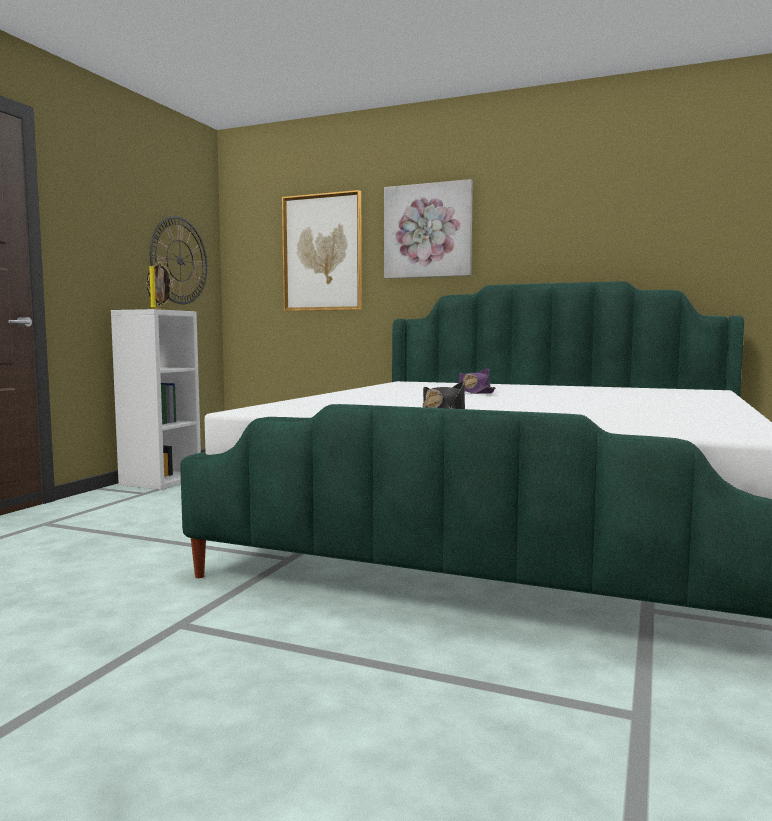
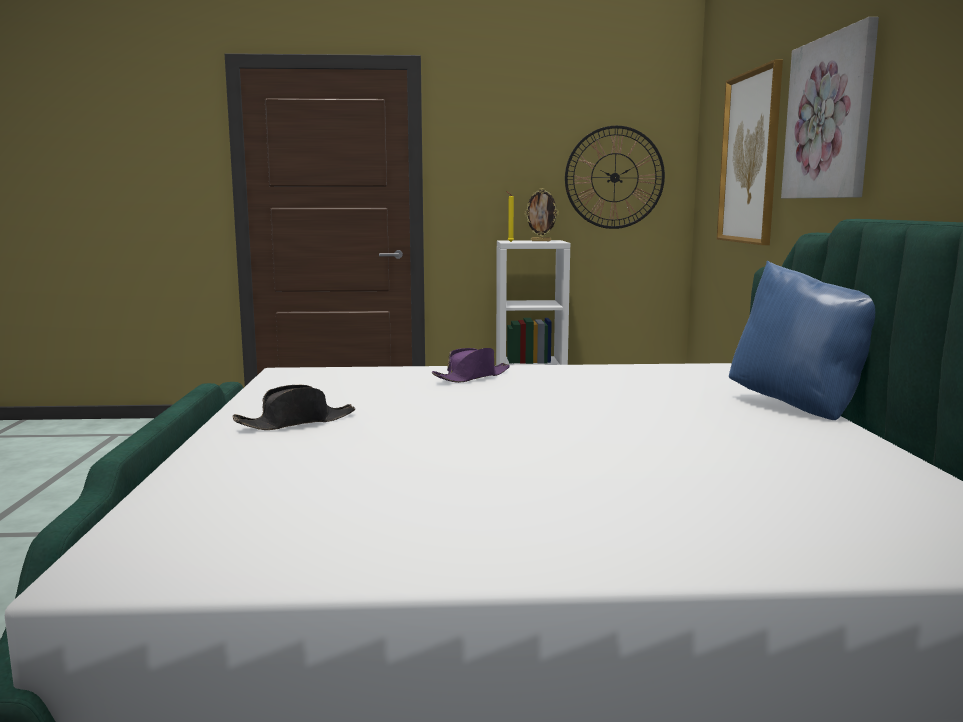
camera: 65 degrees right, 5 degrees up
purple hat [459,368,495,394] -> purple hat moved to [432,348,510,383]
none -> blue pillow [729,261,875,420]

